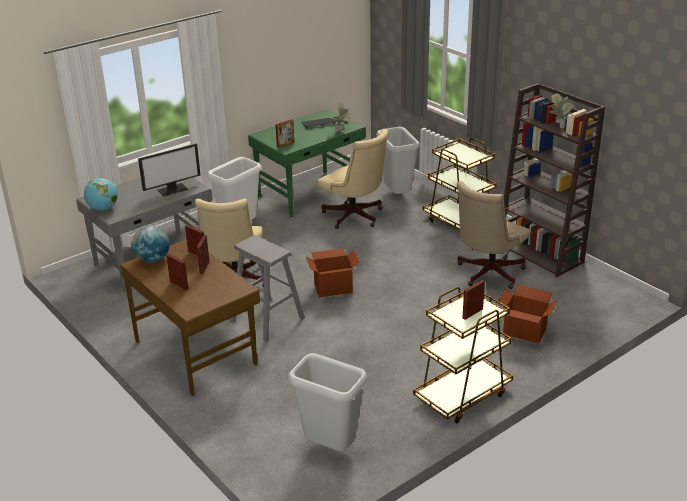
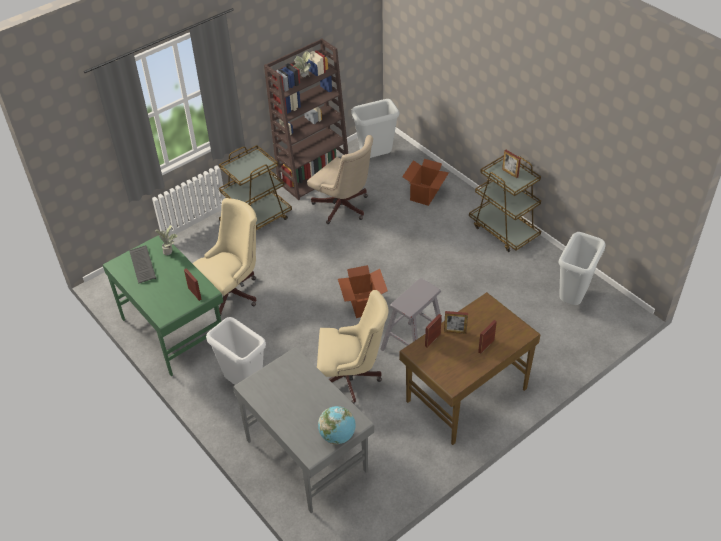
camera: 90 degrees left, 15 degrees up
globe [132,226,170,262] -> none
monitor [138,144,200,196] -> none
grey trash can [376,127,420,194] -> grey trash can moved to [351,99,399,158]

